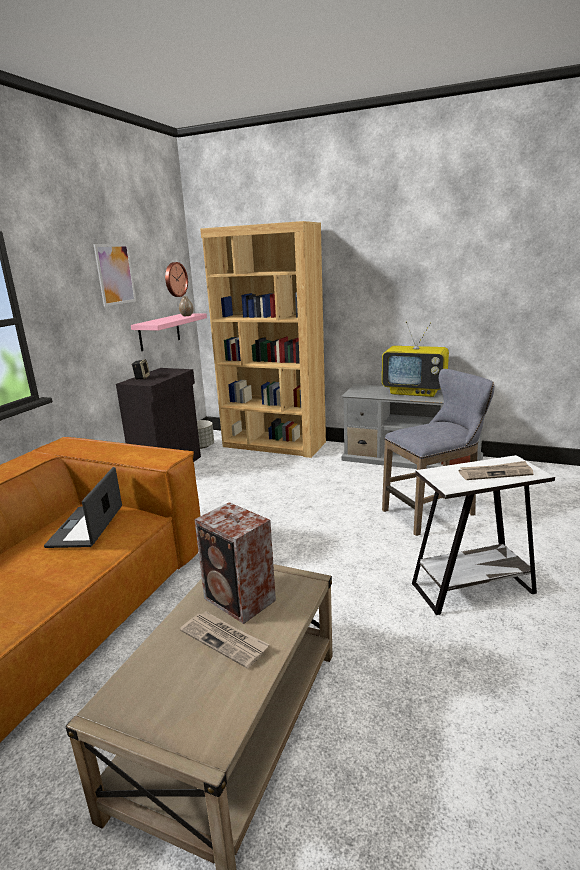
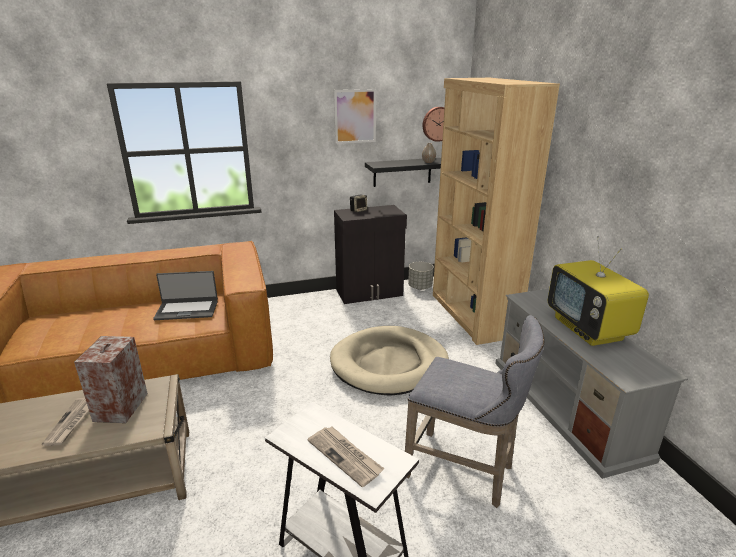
camera: 50 degrees right, 5 degrees up
laptop [44,467,122,548] -> laptop turned 150 degrees counterclockwise [153,271,218,320]
pink shelf [131,314,207,351] -> black shelf [365,158,441,187]
none -> beige dog bed [330,326,449,396]

